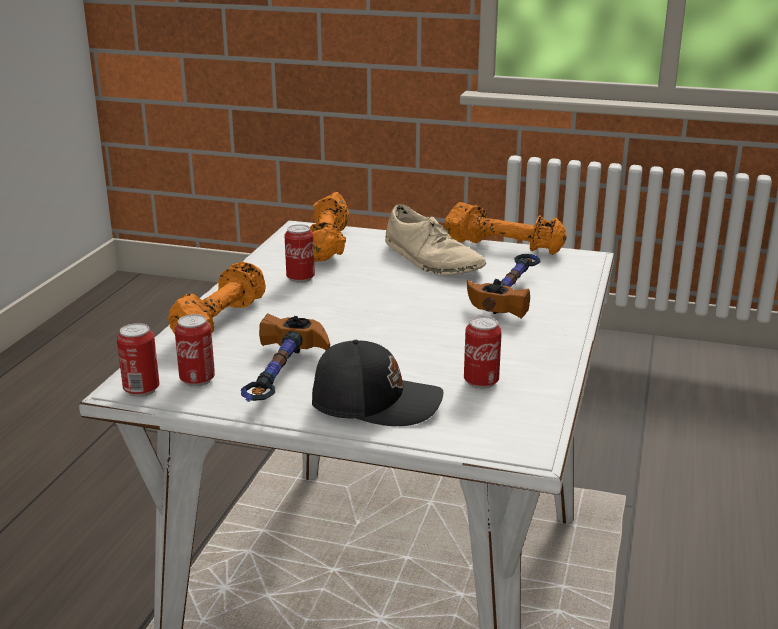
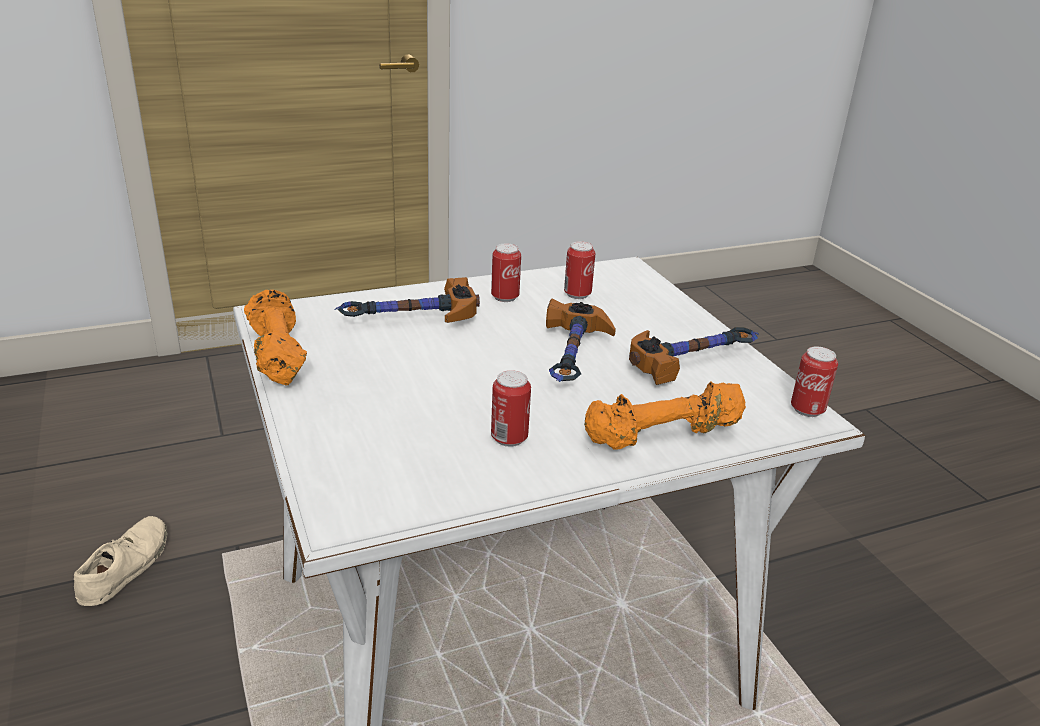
camera: 130 degrees left, 5 degrees up
can [175,314,215,387] -> can moved to [491,243,521,302]
orange dumbbell [310,192,349,262] -> none
black cap [312,340,443,426] -> none
beige shoe [385,204,486,275] -> beige shoe moved to [74,516,167,606]
none -> hammer [546,299,616,382]

